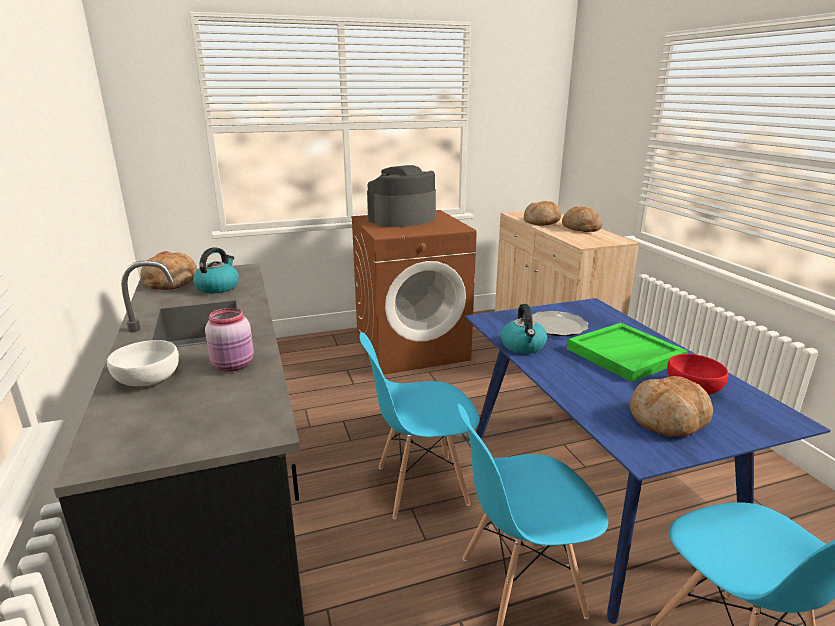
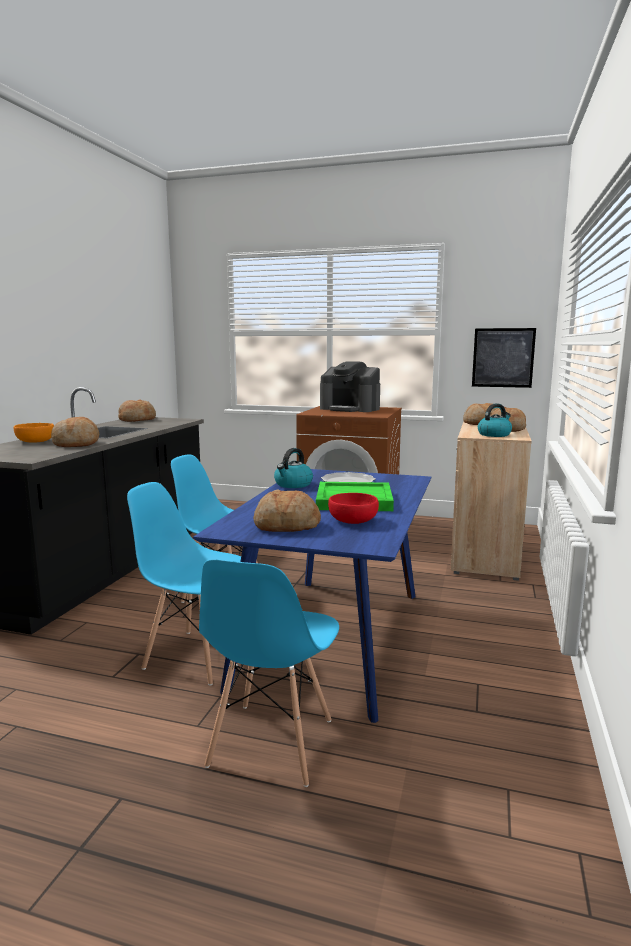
camera: 35 degrees right, 10 degrees down
white bowl [107,340,179,386] -> orange bowl [14,423,54,443]
kettle [193,247,239,293] -> kettle moved to [478,403,512,437]
pink jar [205,308,254,372] -> bread [51,417,99,447]
coffee machine [367,165,436,227] -> coffee machine turned 150 degrees counterclockwise [320,361,380,412]
none -> picture [472,328,536,388]

